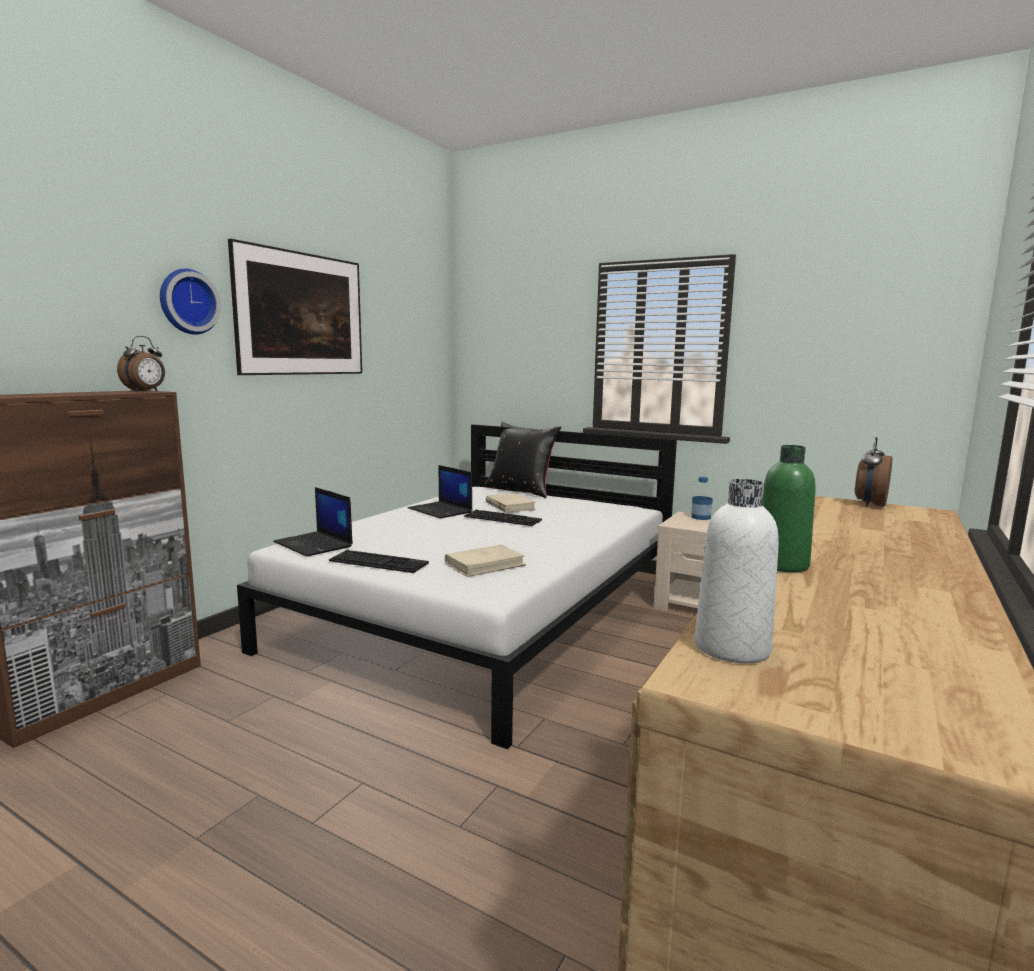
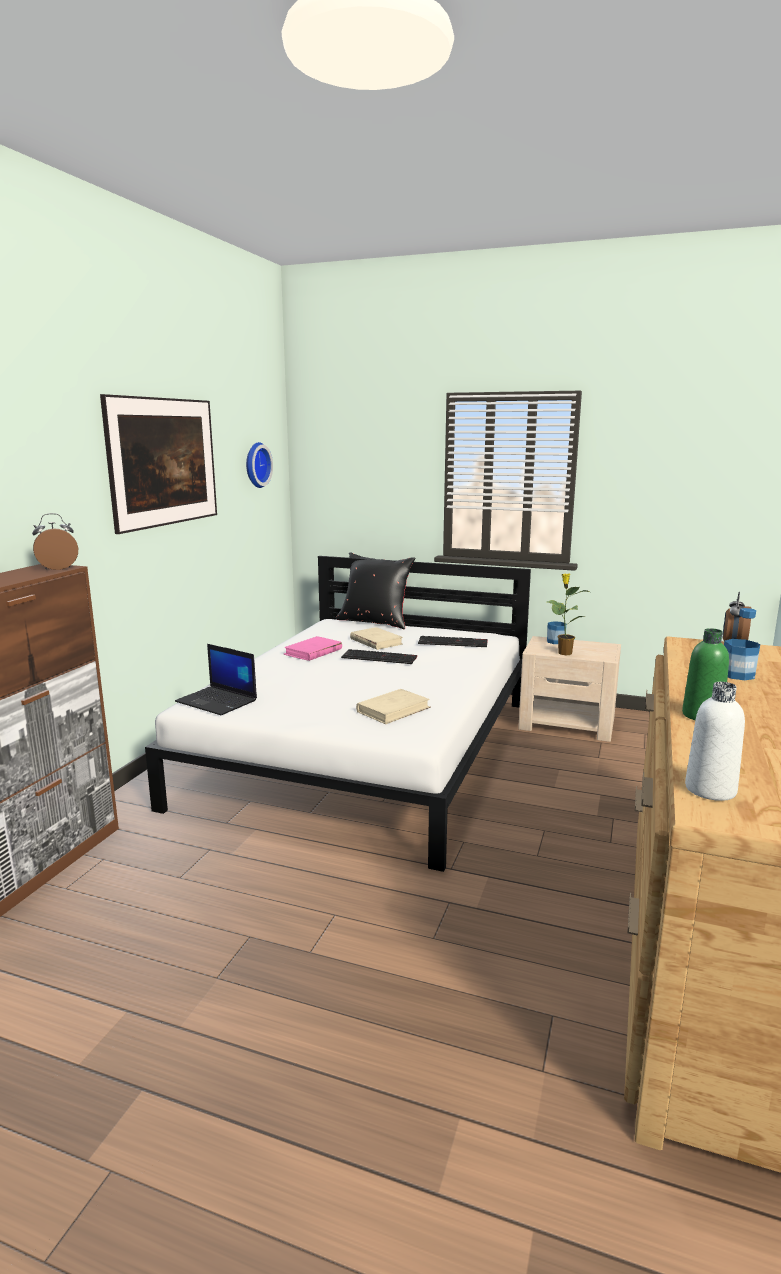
camera: 10 degrees left, 5 degrees up
alarm clock [117,336,165,392] -> alarm clock turned 135 degrees counterclockwise [32,513,78,570]
wall clock [160,269,221,335] -> wall clock moved to [246,442,273,488]
keyboard [329,550,429,573] -> keyboard moved to [418,636,488,647]
laptop [408,465,472,518] -> pink book [284,636,342,661]
none -> potted plant [547,573,589,655]
none -> bottle [724,608,760,680]

